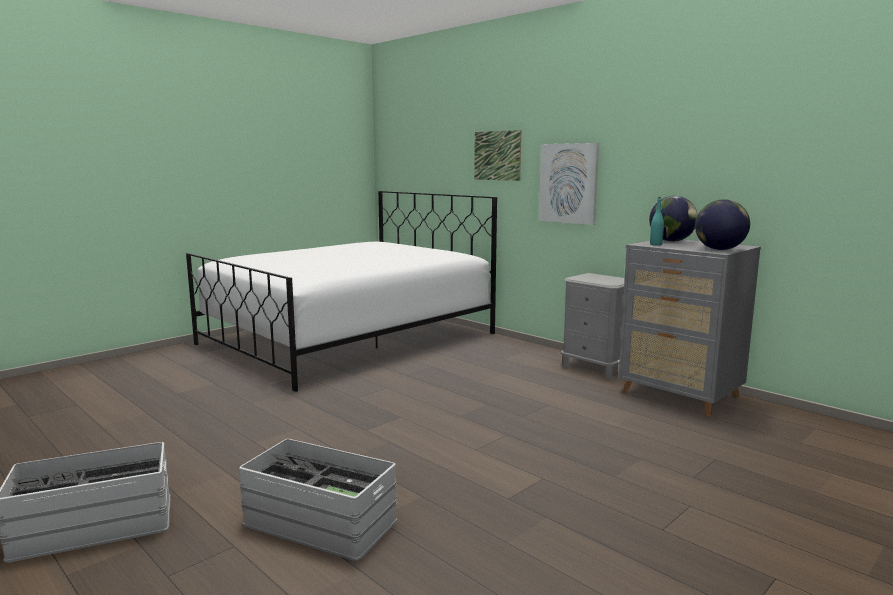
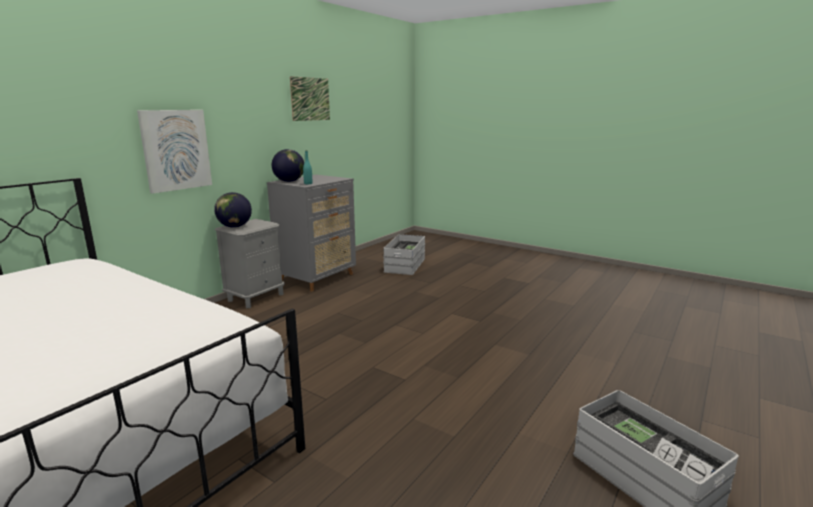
camera: 100 degrees left, 5 degrees up
grey storage box [239,439,397,561] -> grey storage box moved to [383,234,425,275]
picture [474,130,521,181] -> picture moved to [290,76,330,121]
globe [695,199,750,250] -> globe moved to [214,192,252,228]

